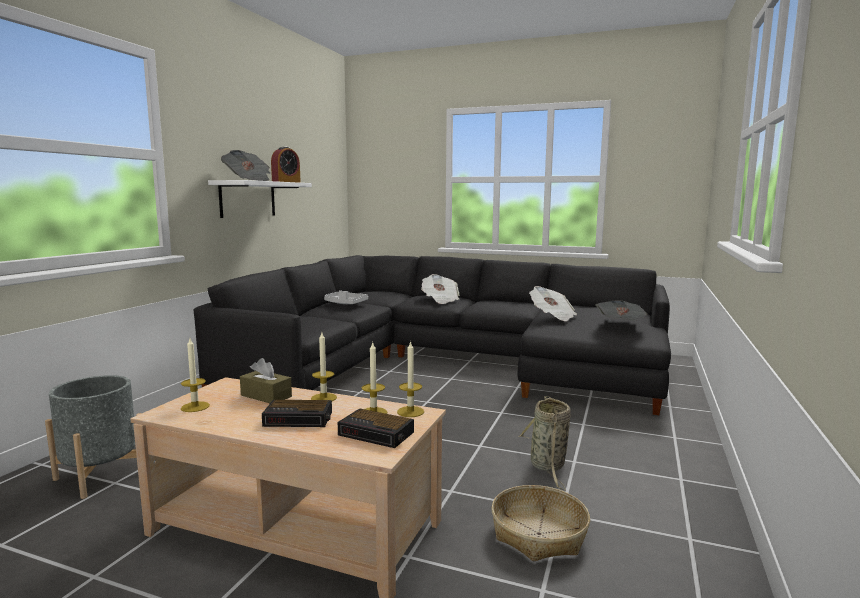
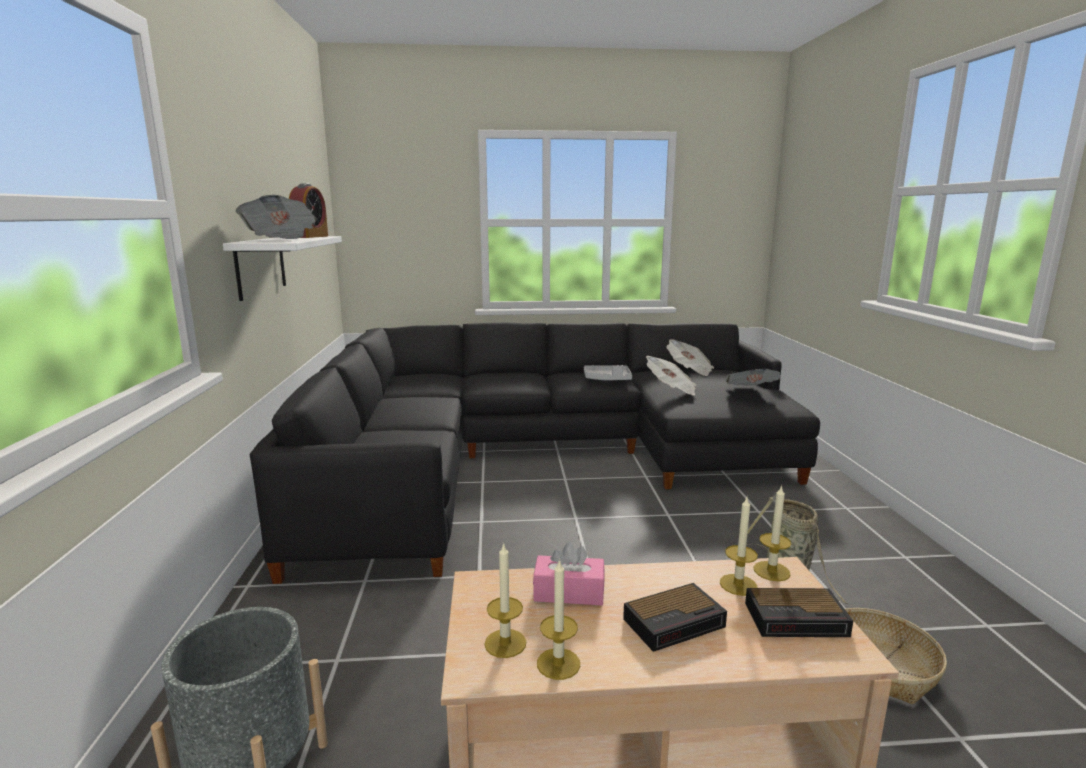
camera: 25 degrees left, 5 degrees up
brown tissue box [240,358,292,403] -> pink tissue box [533,542,605,605]
candle [311,333,337,401] -> candle moved to [537,559,580,680]
grey tray [324,290,368,304] -> grey tray moved to [584,365,632,381]
newspaper [421,274,459,304] -> newspaper moved to [666,339,714,376]

